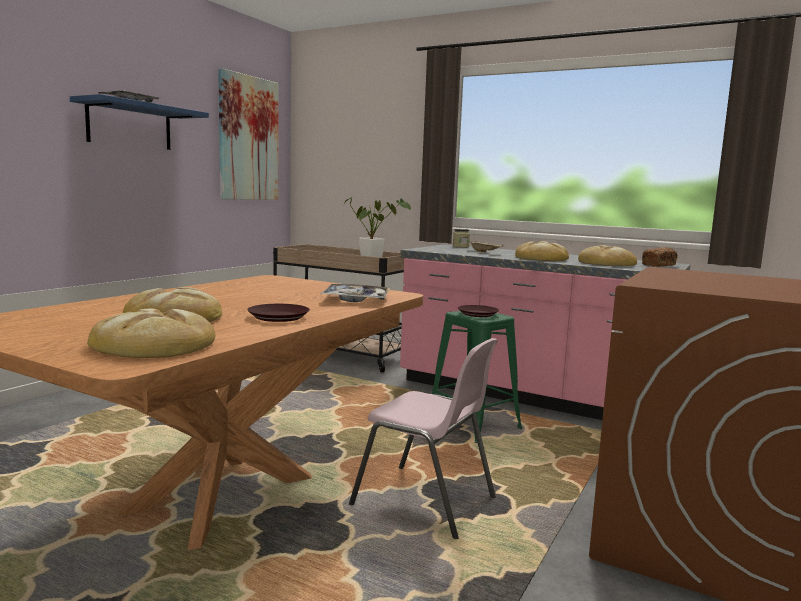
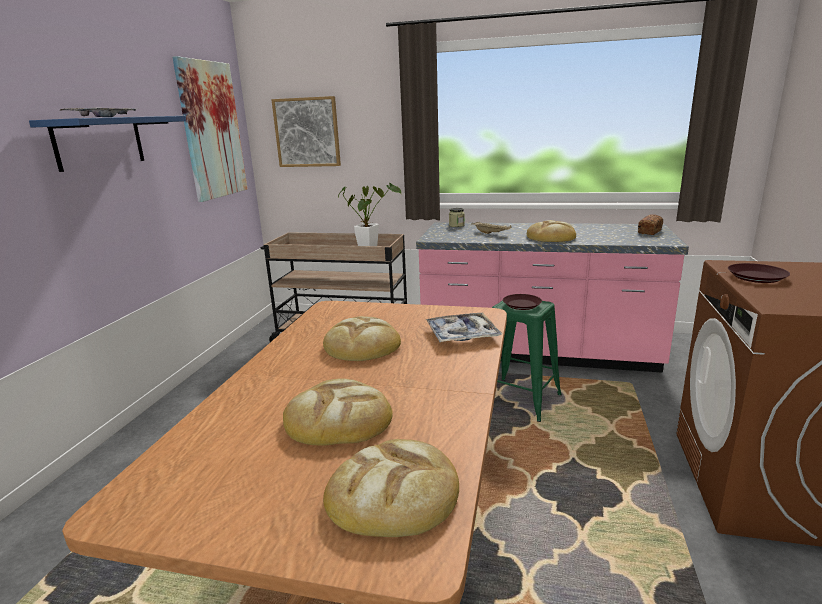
camera: 15 degrees left, 10 degrees up
brown plate [247,304,310,322] -> brown plate moved to [728,263,790,283]
pink chair [349,338,498,539] -> none
bread [578,245,637,266] -> bread moved to [323,316,401,361]
none -> picture [271,96,341,167]

